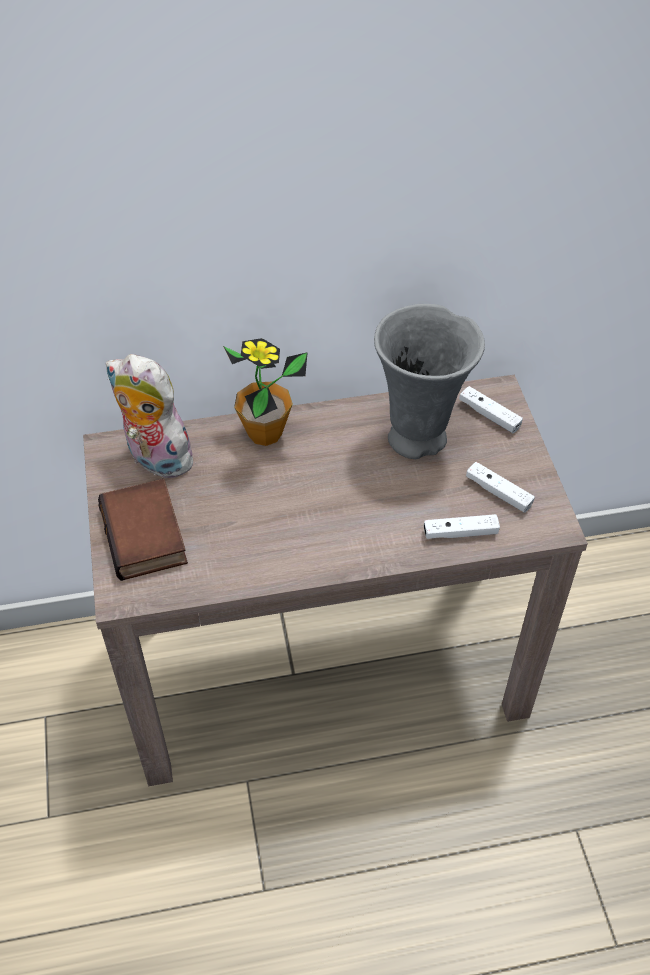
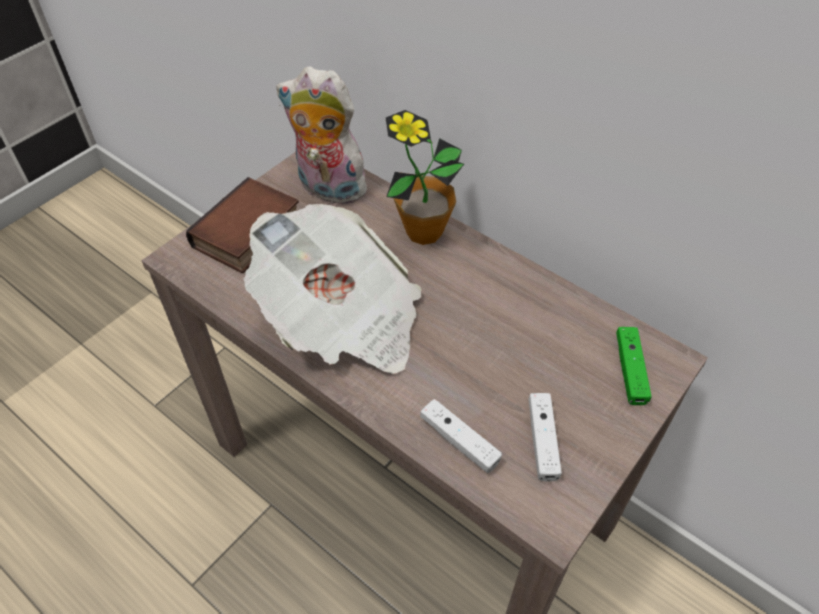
camera: 50 degrees right, 0 degrees up
plush toy [106,354,193,478] -> plush toy turned 60 degrees counterclockwise [276,66,372,204]
grey vase [374,304,485,459] -> none
white game controller [459,386,523,433] -> green game controller [616,327,652,405]
none -> newspaper [243,204,422,374]

